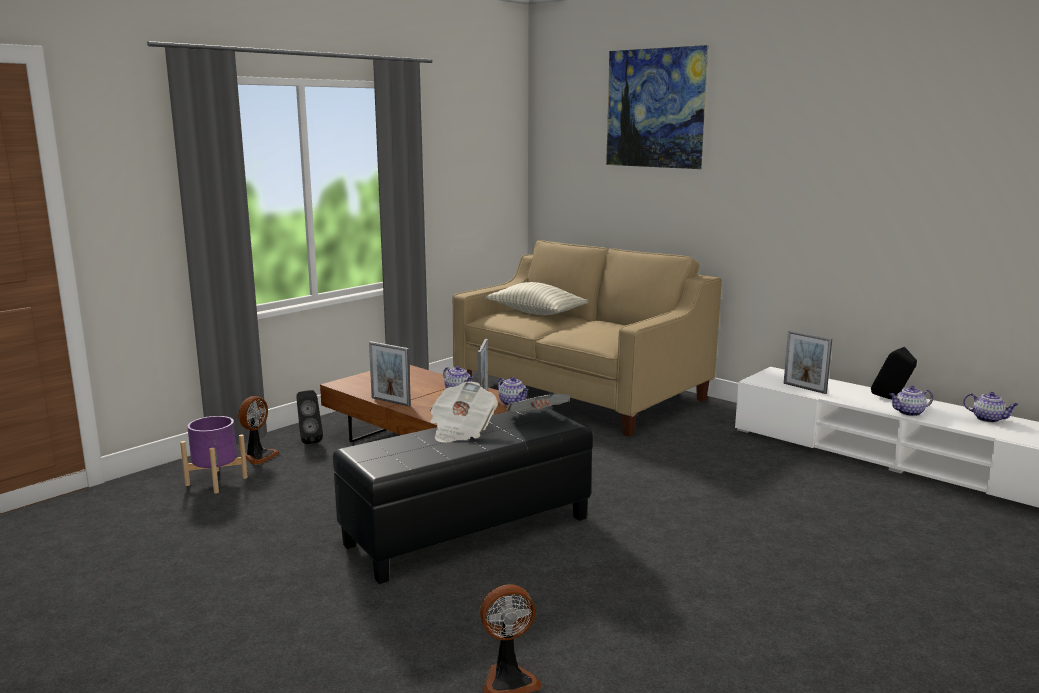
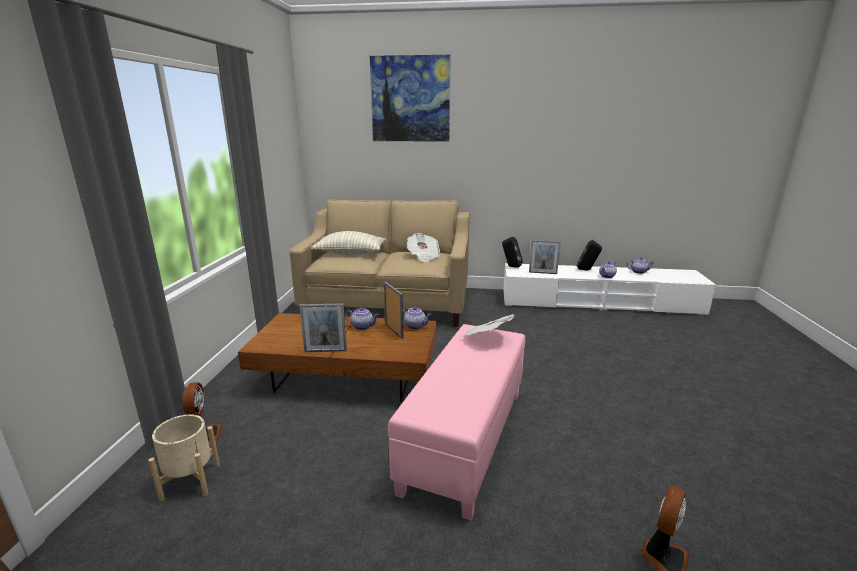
camera: 35 degrees left, 5 degrees up
purple planter [180,416,248,494] -> beige planter [148,414,220,501]
black speaker [296,390,323,444] -> black speaker moved to [502,237,523,268]
black ottoman [333,407,593,584] -> pink ottoman [388,324,525,521]
newspaper [430,381,498,443] -> newspaper moved to [407,233,440,262]

